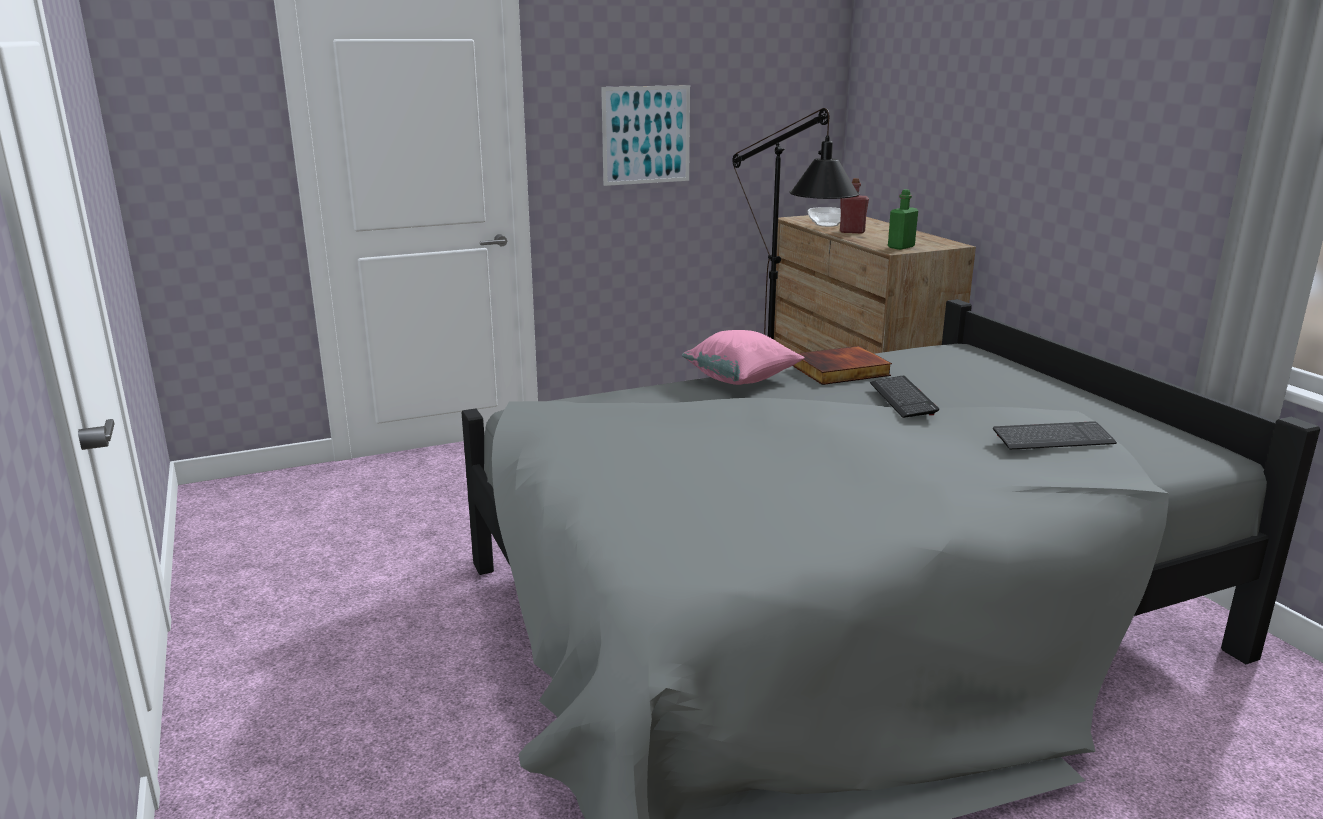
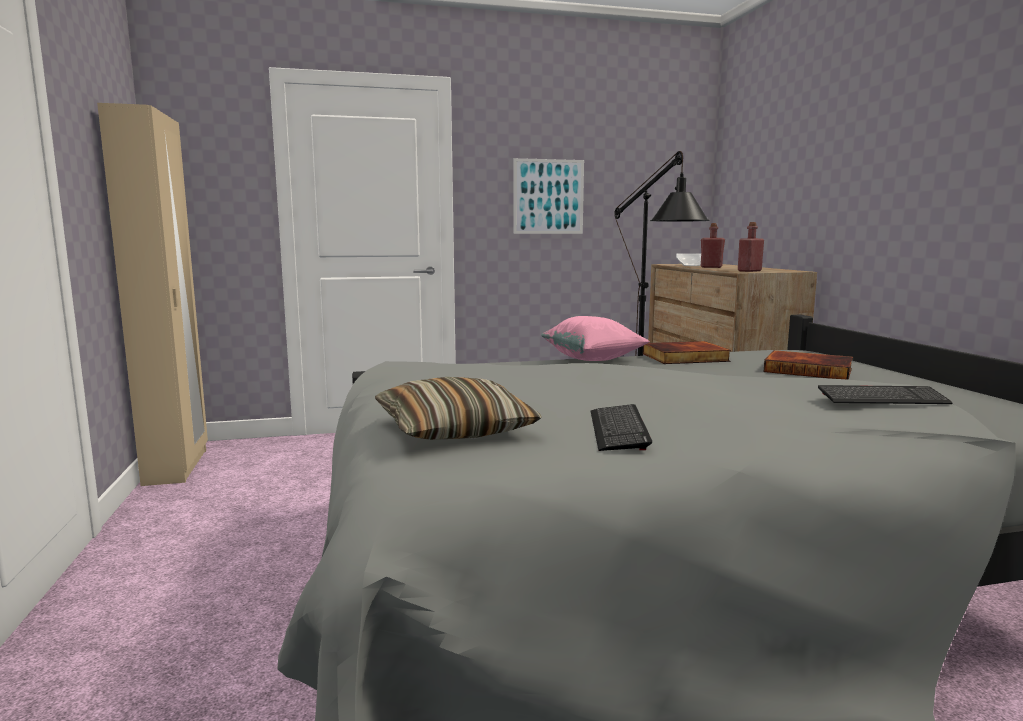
camera: 10 degrees right, 10 degrees down
keyboard [870,376,939,418] -> keyboard moved to [591,404,652,451]
green bottle [888,189,918,250] -> red bottle [738,222,764,272]
none -> beige wardrobe [97,103,208,486]
none -> pillow [375,377,542,440]
none -> book [764,350,853,380]

